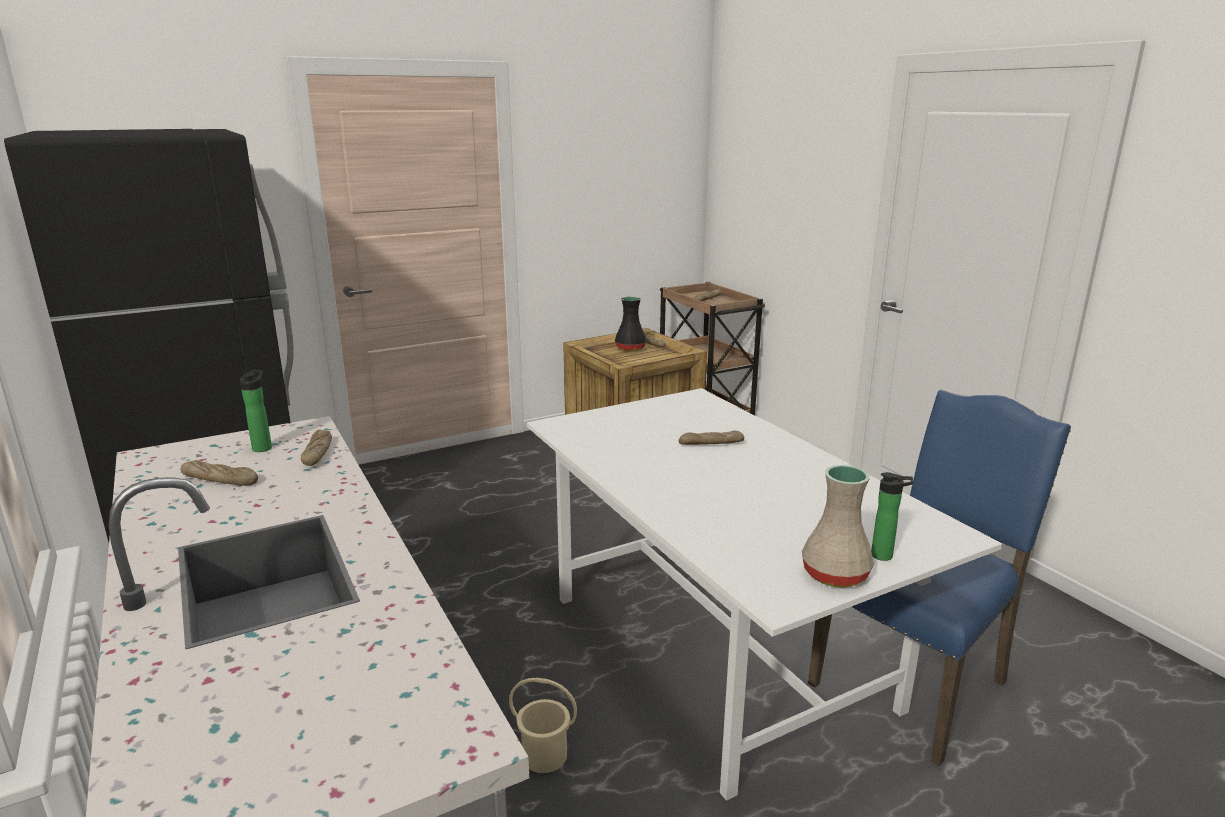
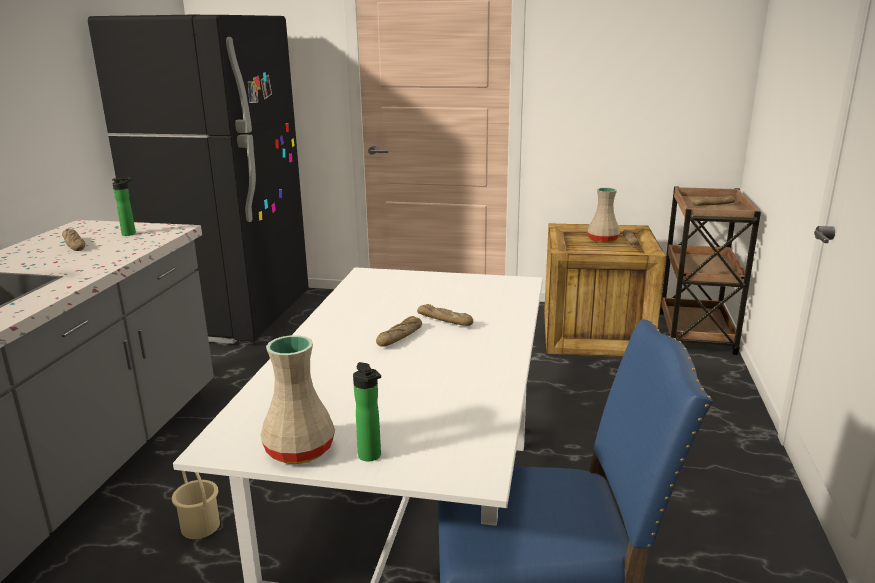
camera: 40 degrees right, 0 degrees up
bread [301,430,332,466] -> bread moved to [376,316,422,347]
black vase [615,297,647,352] -> beige vase [587,188,620,243]

